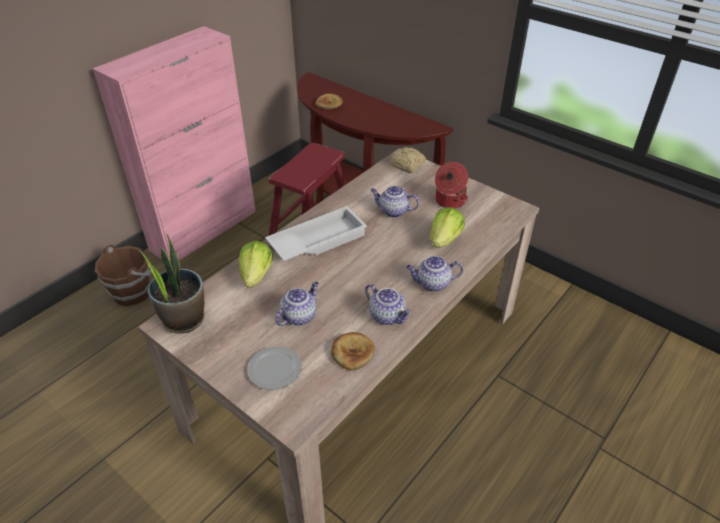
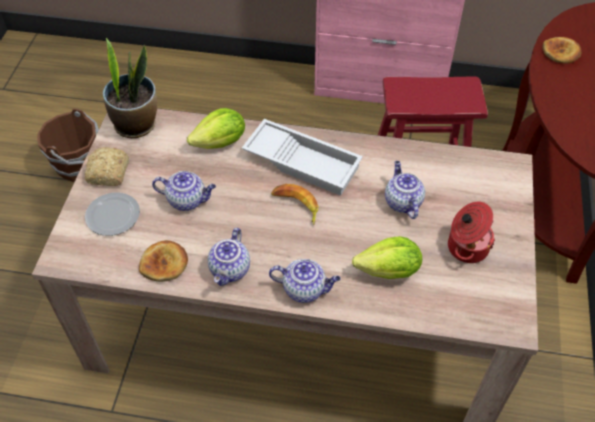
camera: 60 degrees right, 10 degrees up
brown bucket [95,244,152,306] -> brown bucket moved to [38,108,99,182]
bread [390,147,426,173] -> bread moved to [85,147,129,186]
teapot [407,256,463,292] -> teapot turned 135 degrees clockwise [269,259,340,303]
none -> banana [271,184,319,225]

